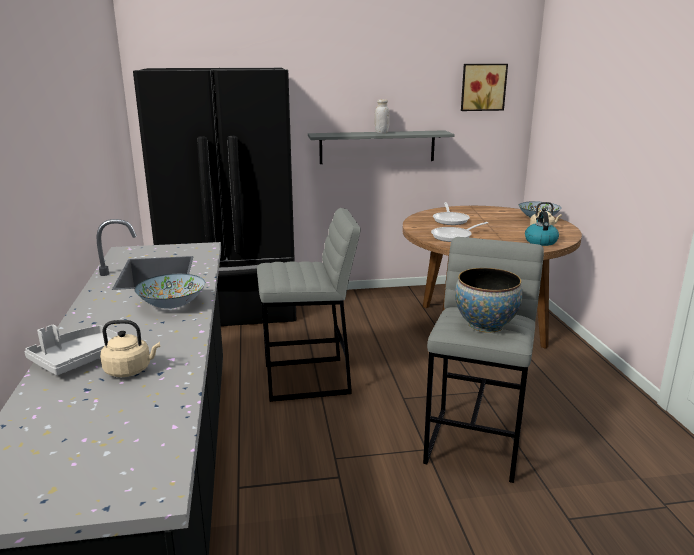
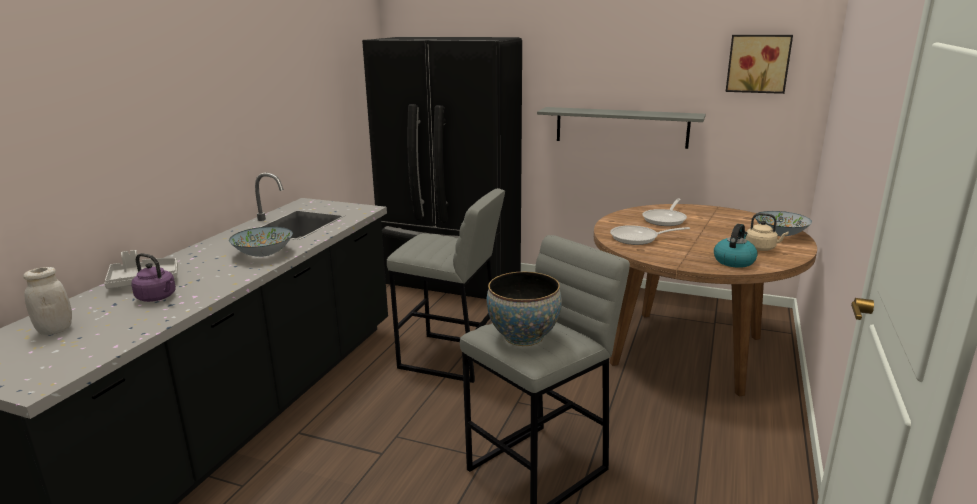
camera: 30 degrees right, 0 degrees up
beige kettle [100,320,160,377] -> purple kettle [131,253,176,302]
white jar [374,99,390,134] -> white jar moved to [23,267,72,335]

